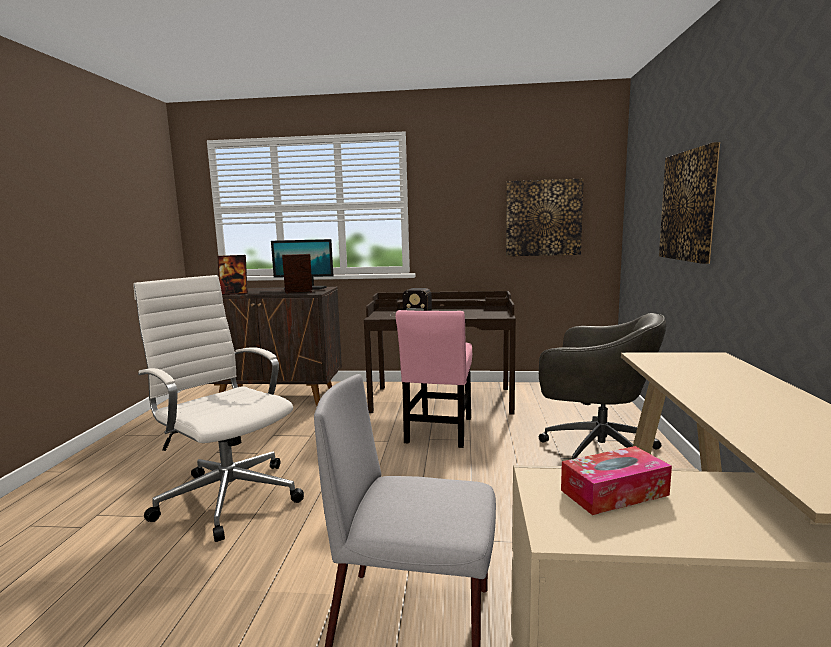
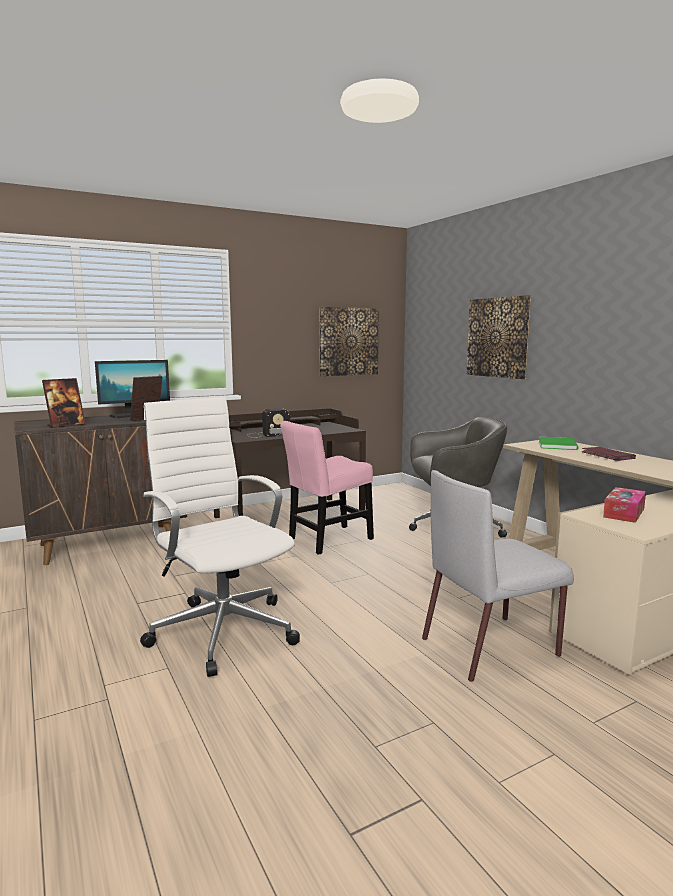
camera: 35 degrees left, 0 degrees up
white office chair [133,275,304,542] -> white office chair turned 45 degrees clockwise [140,397,300,677]
pink chair [396,310,472,448] -> pink chair turned 75 degrees clockwise [280,421,374,555]
none -> green book [539,437,578,450]
none -> red book [581,447,636,461]

